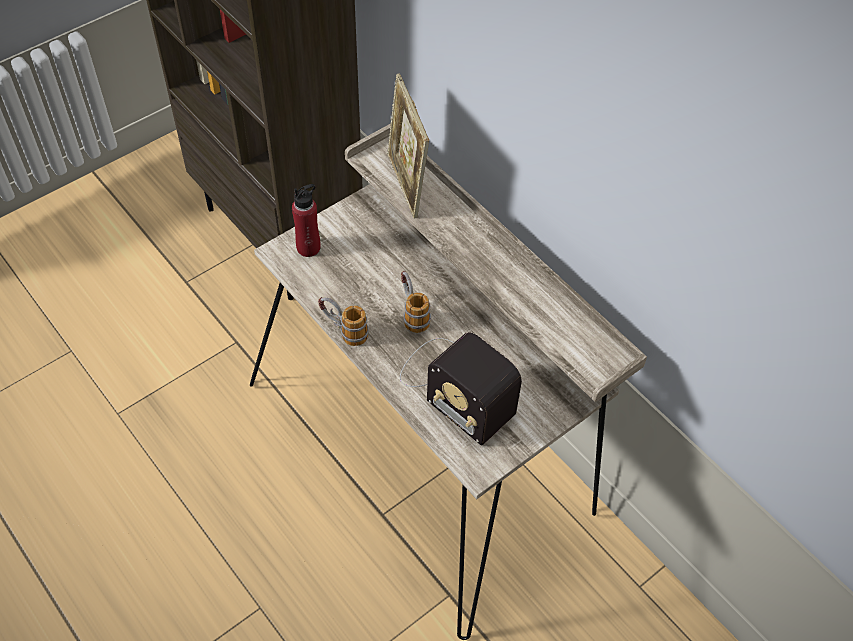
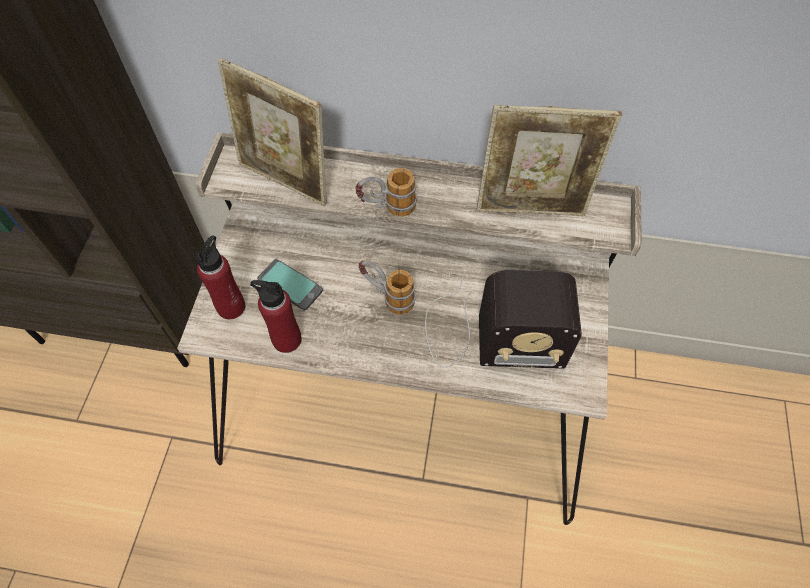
camera: 40 degrees left, 5 degrees up
mug [318,297,369,346] -> mug moved to [355,168,417,217]
none -> red bottle [250,280,302,353]
none -> phone [257,259,323,311]
none -> picture frame [477,105,622,216]

